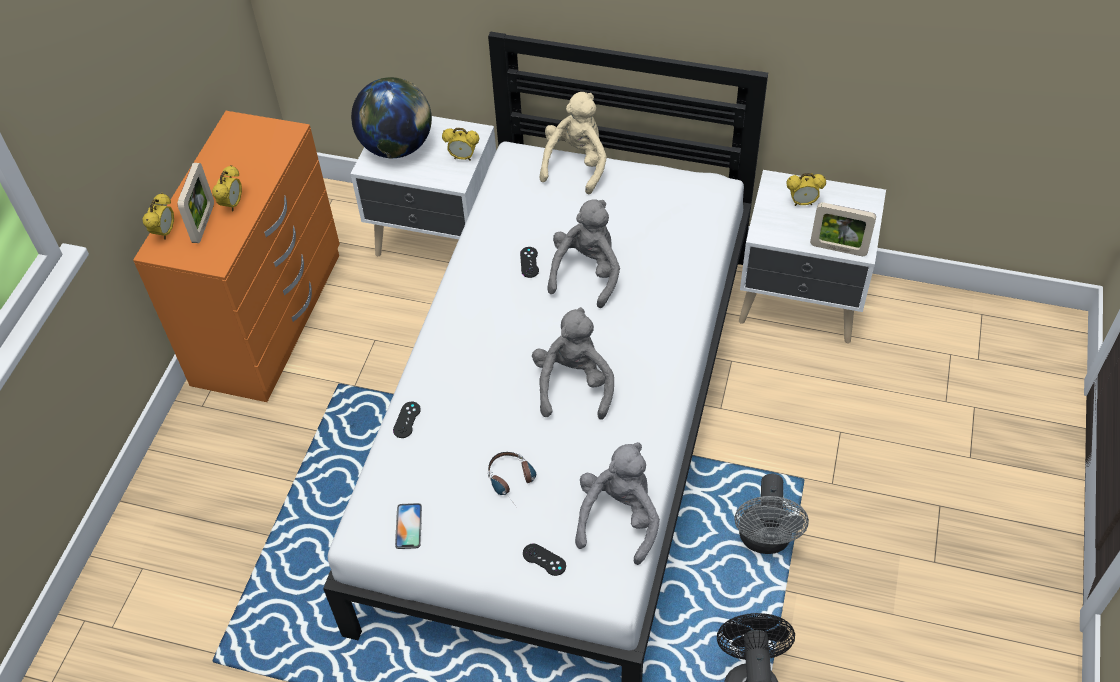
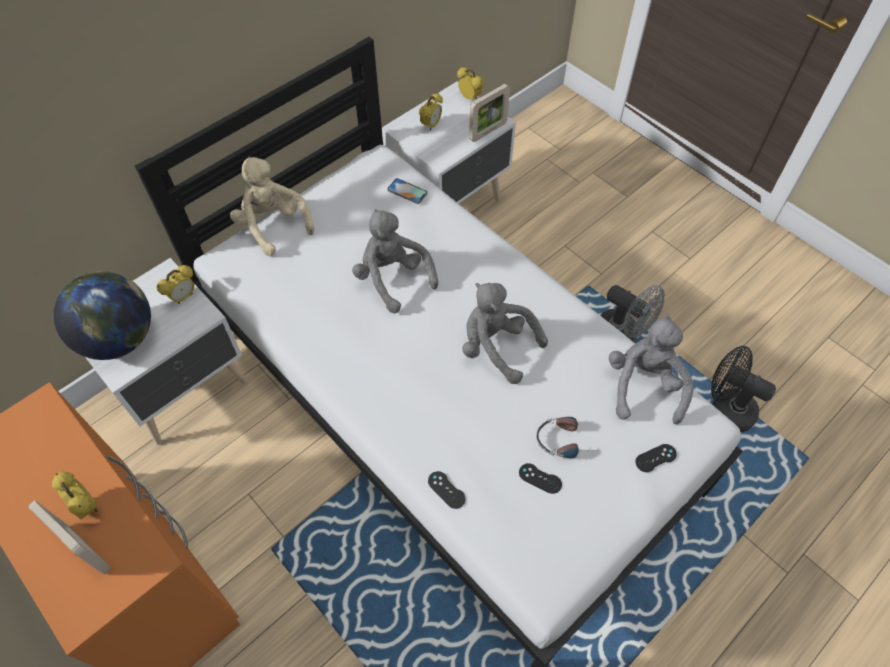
camera: 60 degrees left, 5 degrees up
alarm clock [143,193,174,240] -> alarm clock moved to [457,67,484,100]
phone [395,503,422,549] -> phone moved to [387,178,427,204]
black game controller [520,247,539,278] -> black game controller moved to [519,463,562,494]
grey plush toy [575,442,660,565] -> grey plush toy turned 45 degrees clockwise [609,315,694,424]

